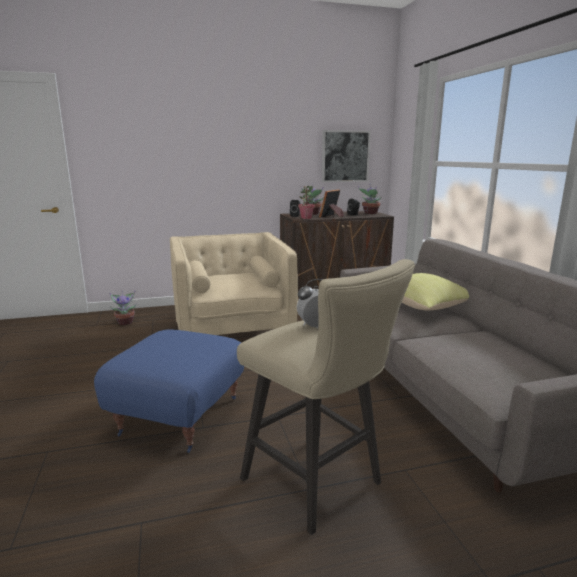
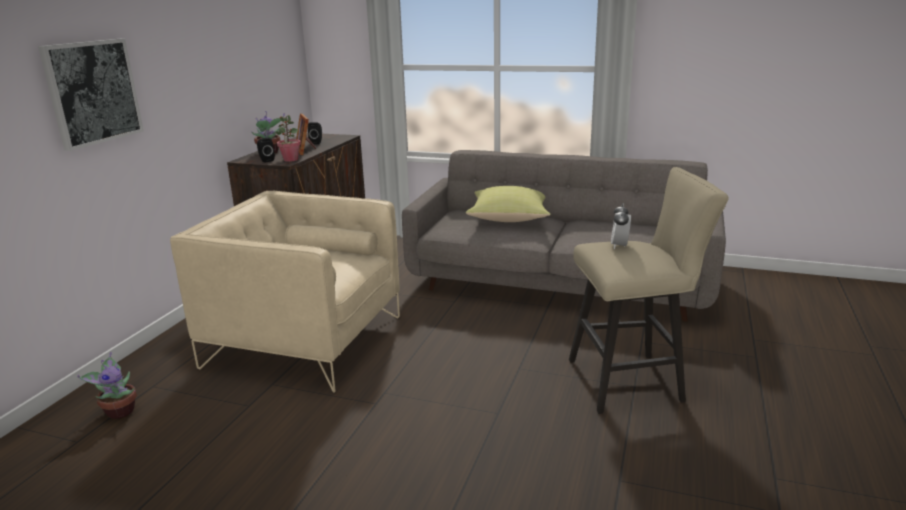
camera: 55 degrees left, 5 degrees up
blue ottoman [94,329,244,453] -> none
picture [322,130,371,182] -> picture moved to [38,39,144,151]
potted plant [358,183,381,214] -> none

